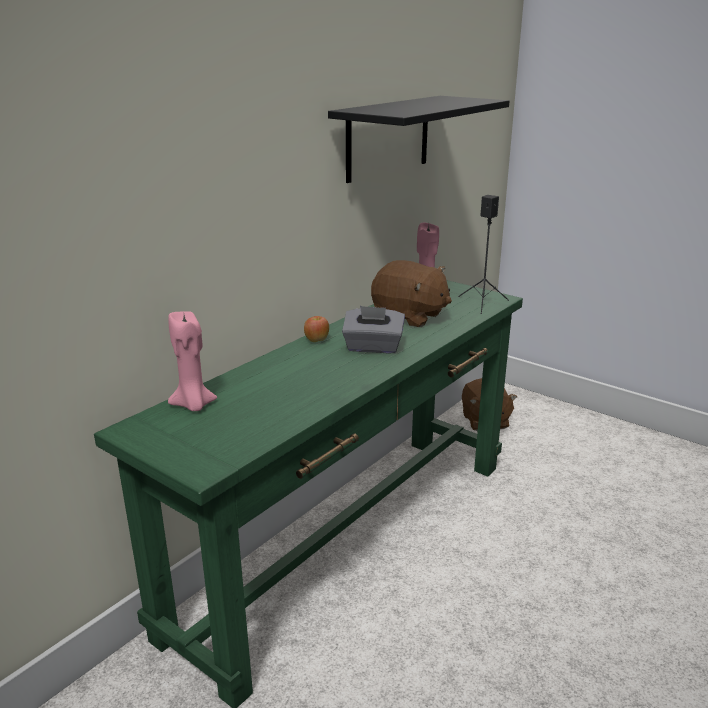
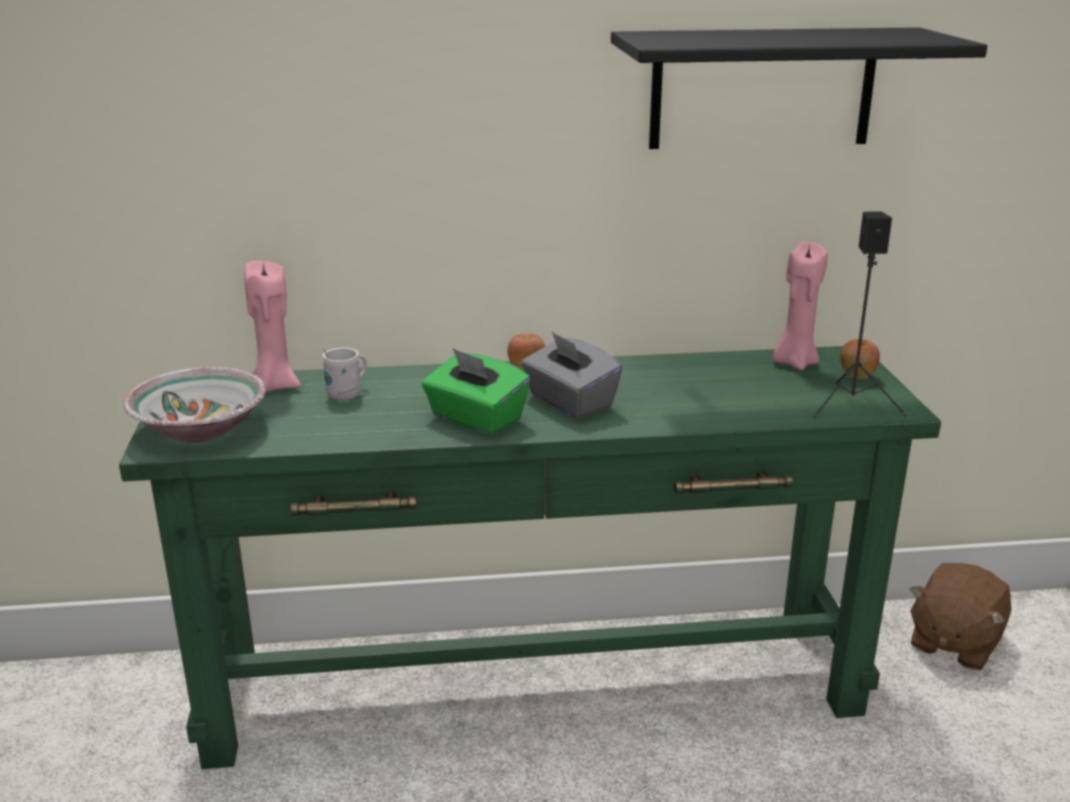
camera: 45 degrees right, 0 degrees up
brown plush toy [371,260,452,327] -> none
none -> bowl [123,367,266,443]
none -> white mug [323,347,367,400]
none -> green tissue box [422,348,530,435]
none -> apple [840,339,880,379]

